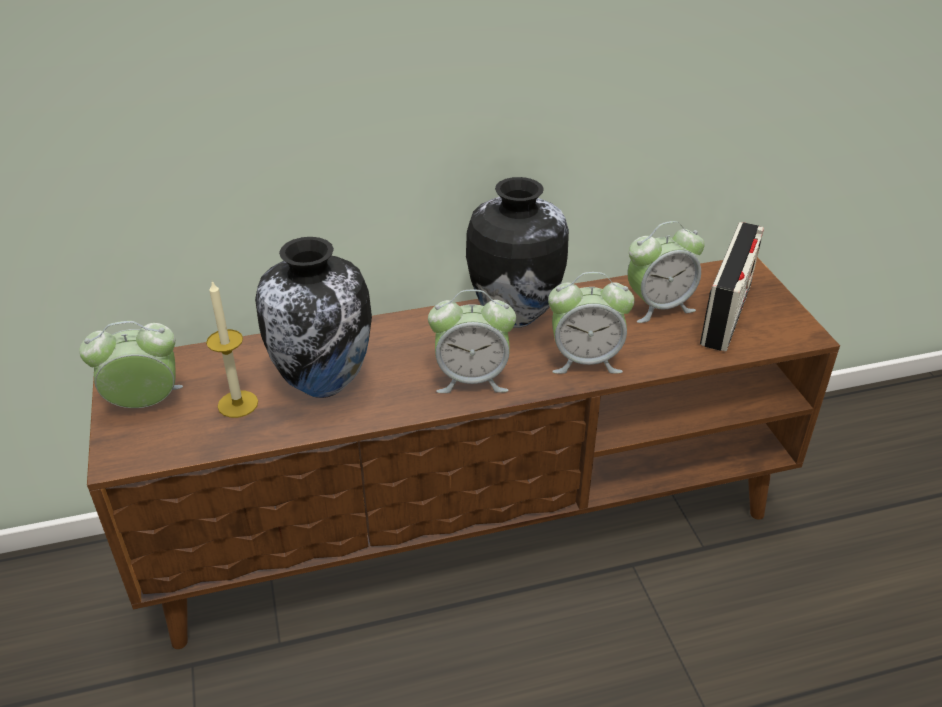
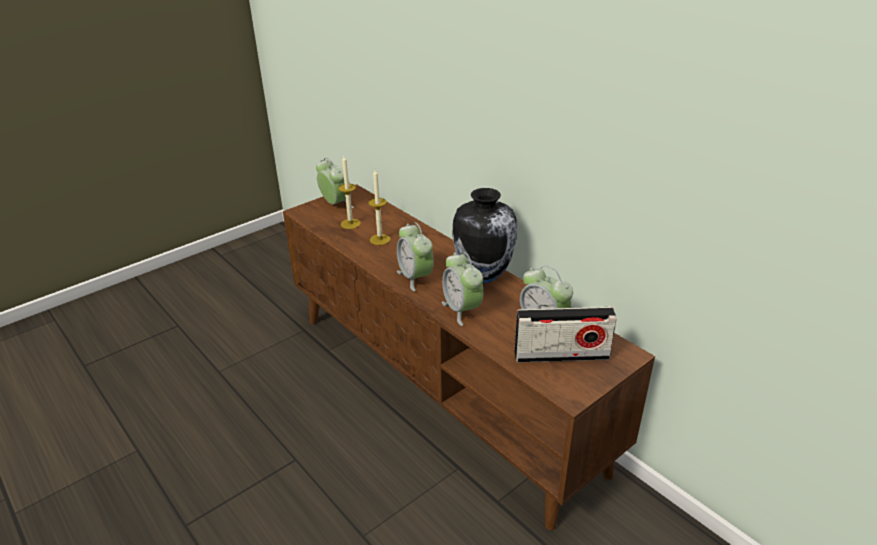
camera: 65 degrees right, 5 degrees down
vase [255,237,372,398] -> candle [368,169,391,245]

